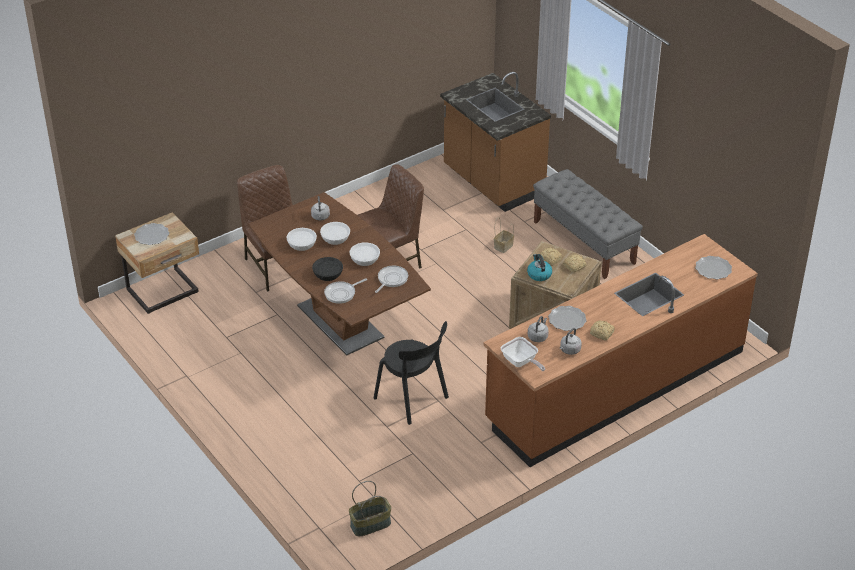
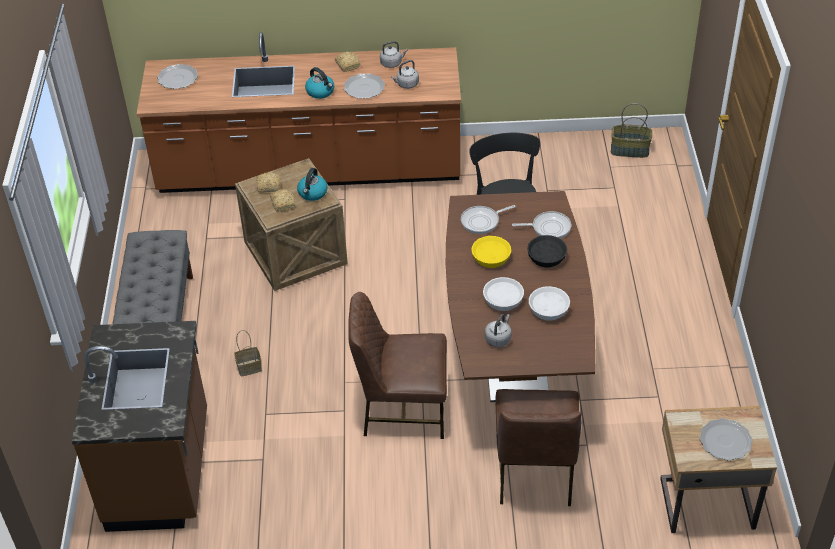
camera: 145 degrees left, 5 degrees up
white bowl [350,242,380,266] -> yellow bowl [471,236,511,268]
frying pan [501,337,545,371] -> none
none -> kettle [305,67,334,99]

